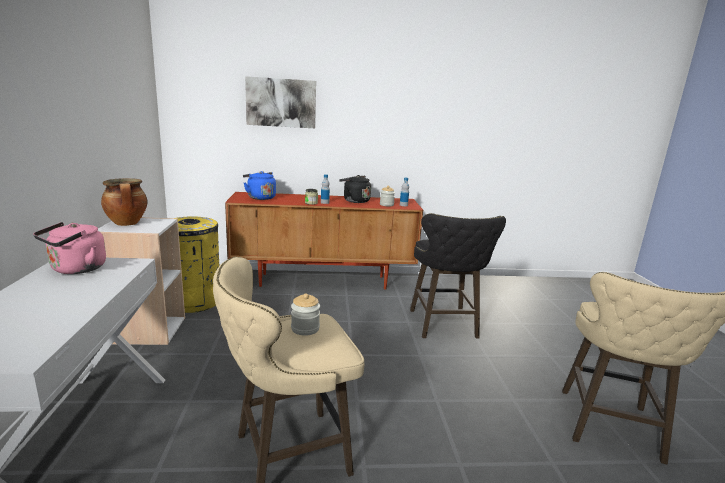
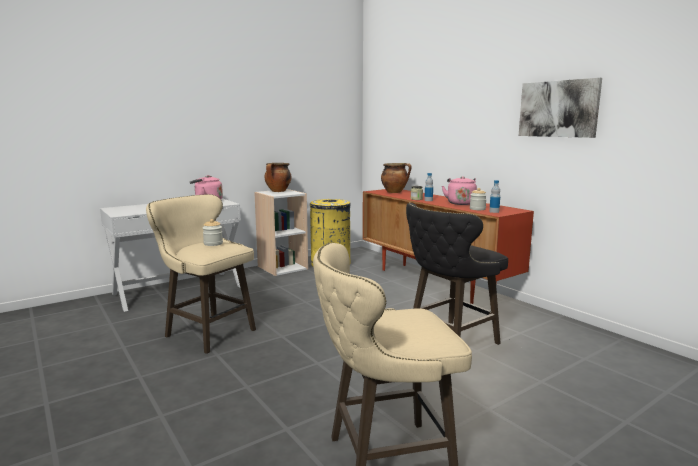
camera: 60 degrees right, 5 degrees down
blue kettle [243,171,276,200] -> cooking pot [381,163,412,193]
picture [245,76,316,128] -> picture moved to [519,78,602,138]
black kettle [339,175,371,203] -> pink kettle [442,176,477,205]

